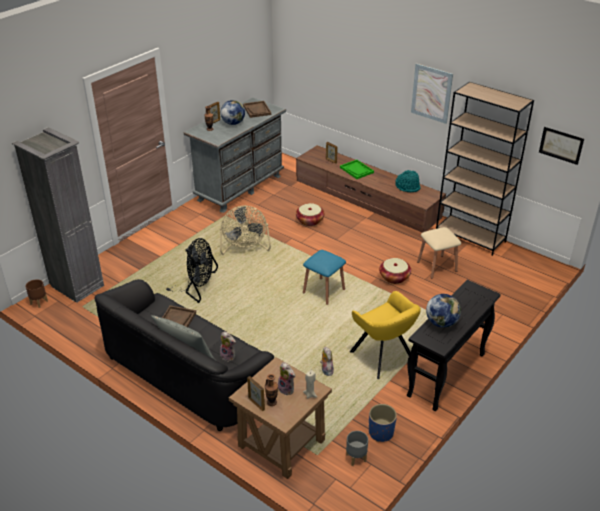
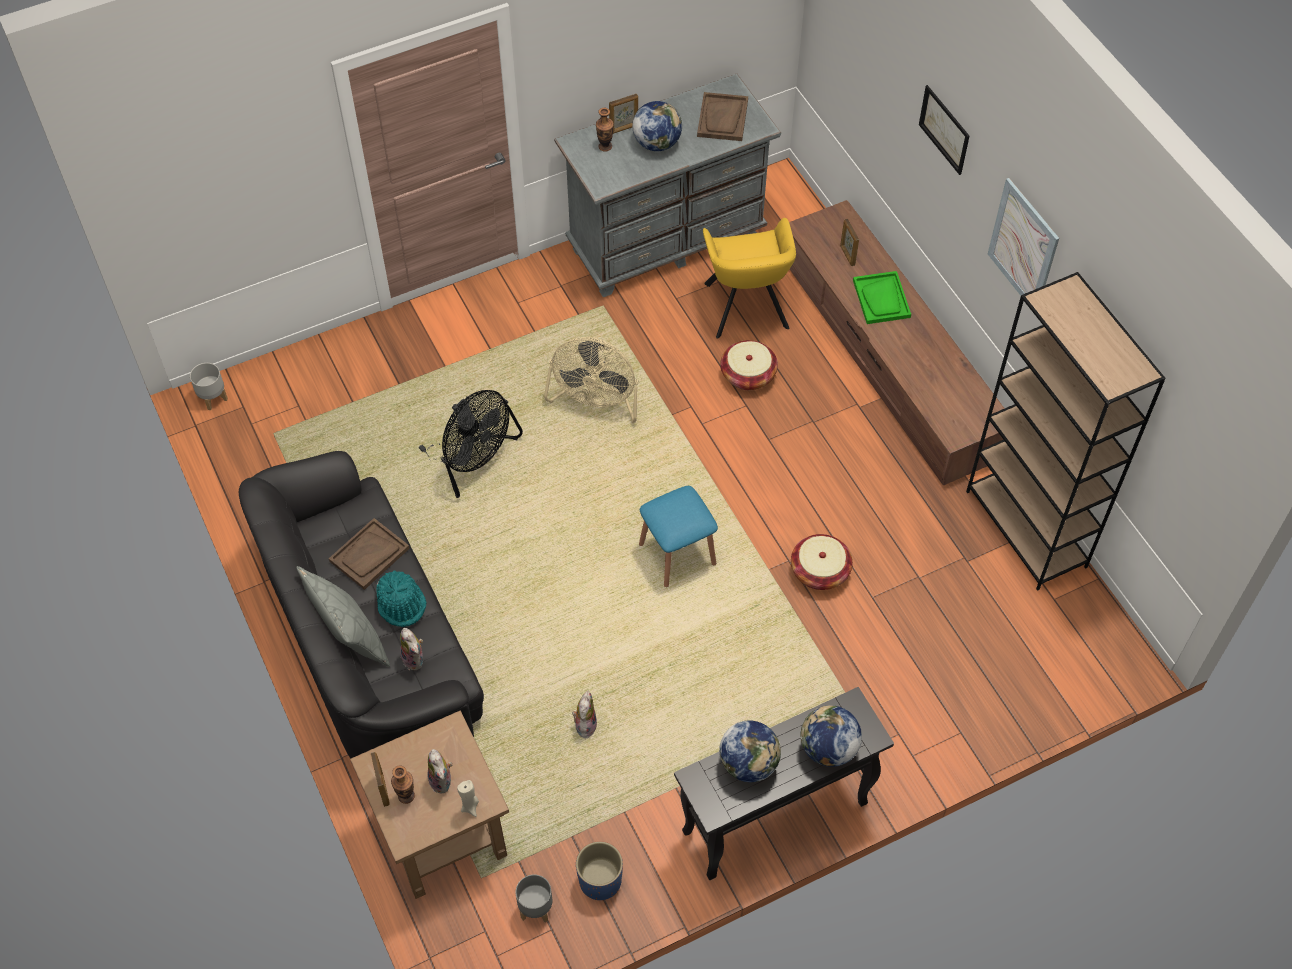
camera: 25 degrees right, 20 degrees up
grey cabinet [12,127,104,303] -> none
brown planter [26,279,48,308] -> grey planter [190,363,228,410]
yellow armchair [350,291,421,379] -> yellow armchair moved to [703,218,796,339]
turquoise hat [395,170,421,192] -> turquoise hat moved to [376,570,426,627]
beige stool [417,227,461,278] -> none
picture [539,127,584,165] -> picture moved to [919,85,969,175]
none -> globe [801,705,862,767]

